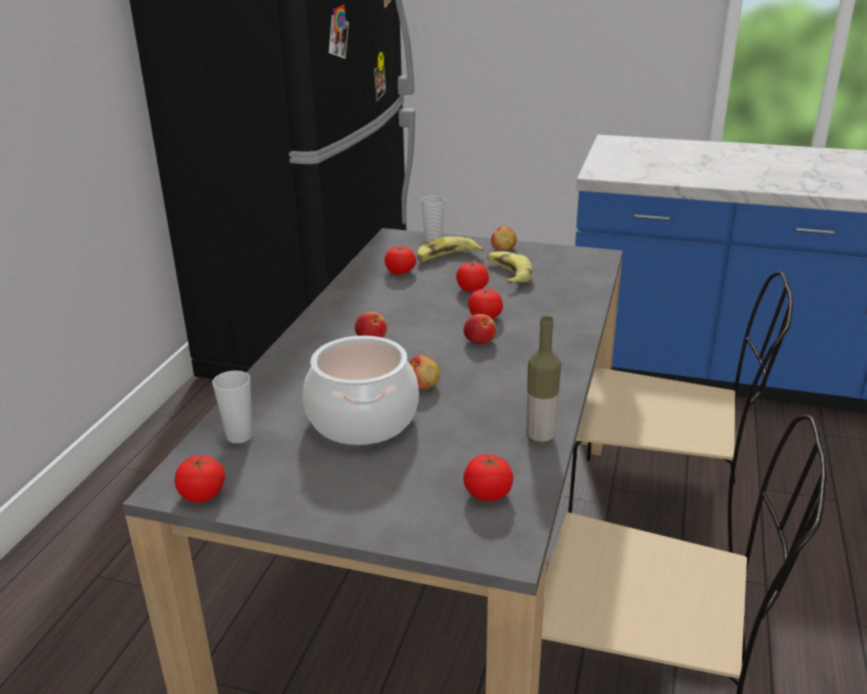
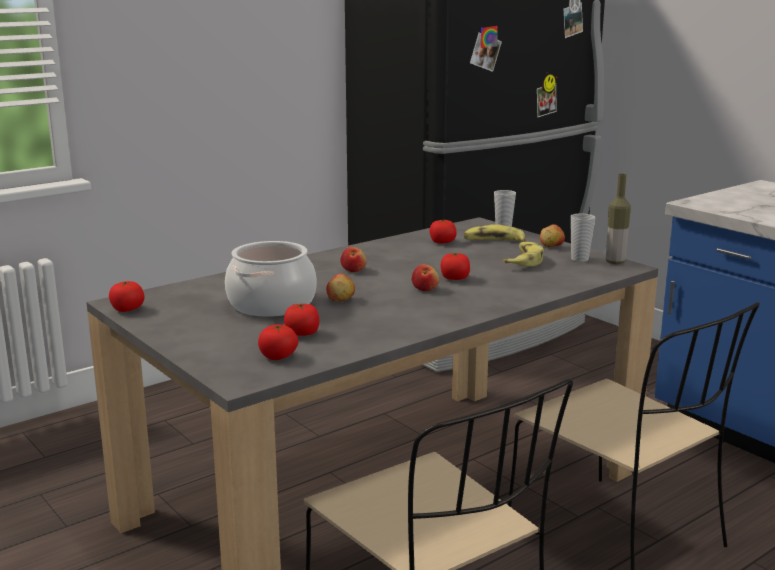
camera: 35 degrees right, 10 degrees down
cup [212,370,252,444] -> cup moved to [570,214,595,262]
tomato [456,262,489,292] -> tomato moved to [284,304,319,336]
bottle [526,316,561,445] -> bottle moved to [606,174,631,264]

